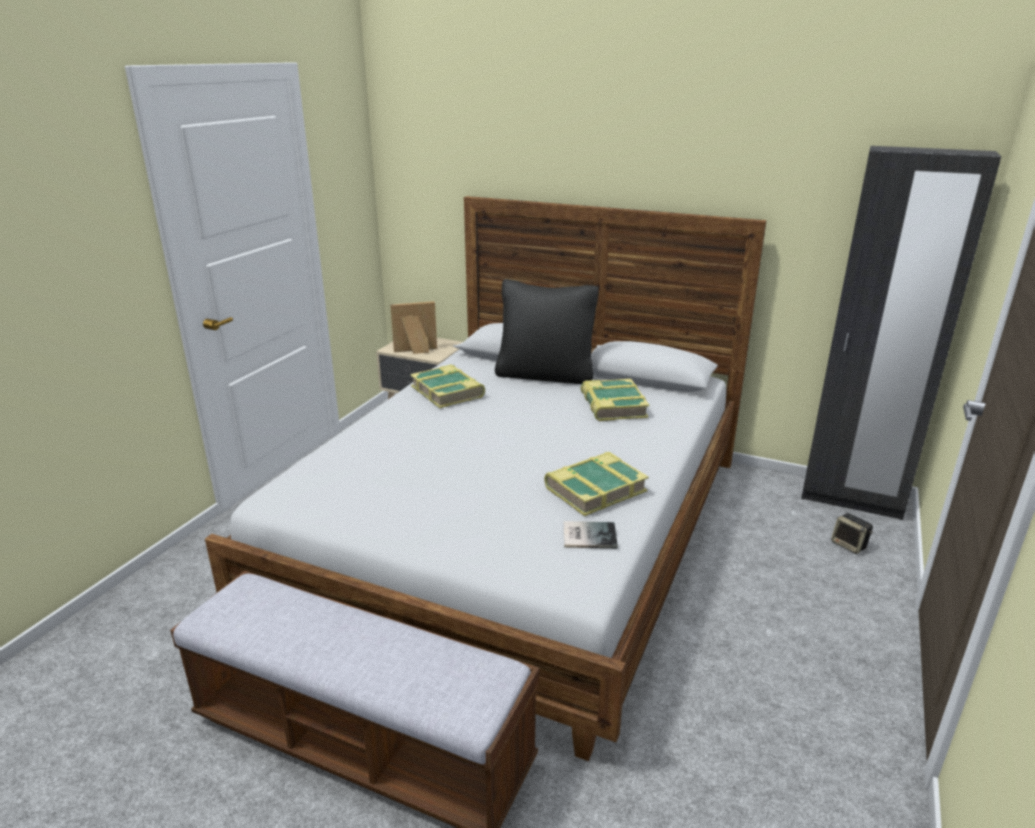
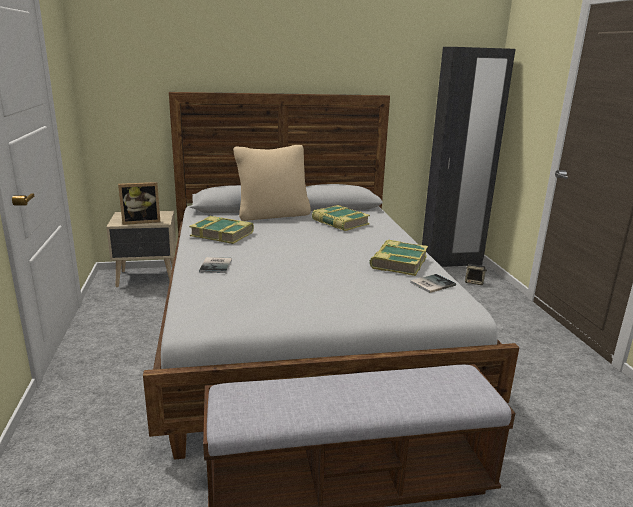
camera: 35 degrees left, 5 degrees down
picture frame [390,301,437,354] -> picture frame turned 150 degrees counterclockwise [118,182,160,225]
black pillow [495,279,599,384] -> beige pillow [233,145,311,221]
none -> book [199,257,232,273]

